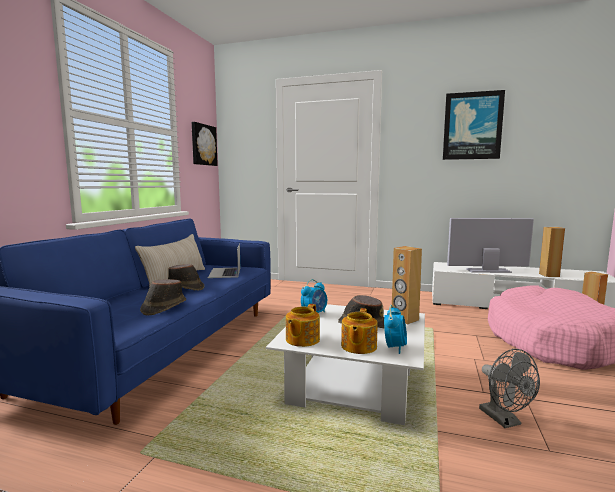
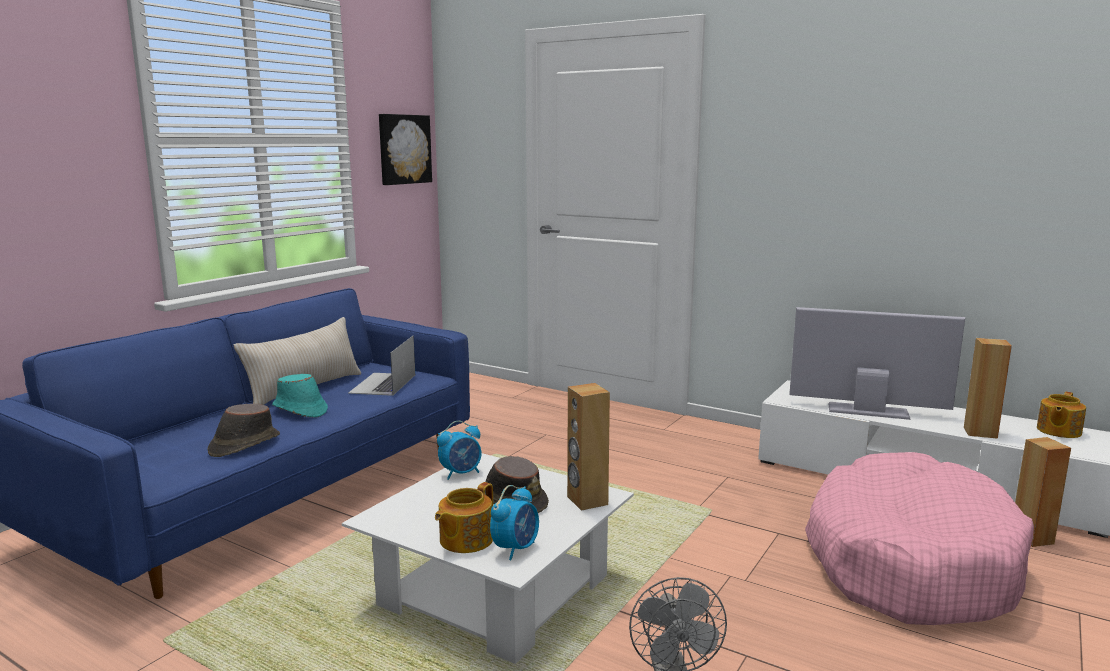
camera: 15 degrees right, 5 degrees up
brown hat [168,264,204,290] -> turquoise hat [272,374,328,418]
teapot [286,304,320,347] -> teapot moved to [1037,392,1086,438]
picture [443,90,505,160] -> none

